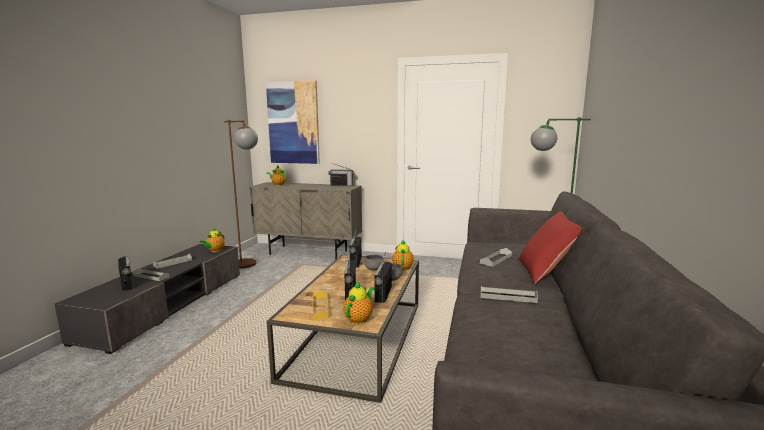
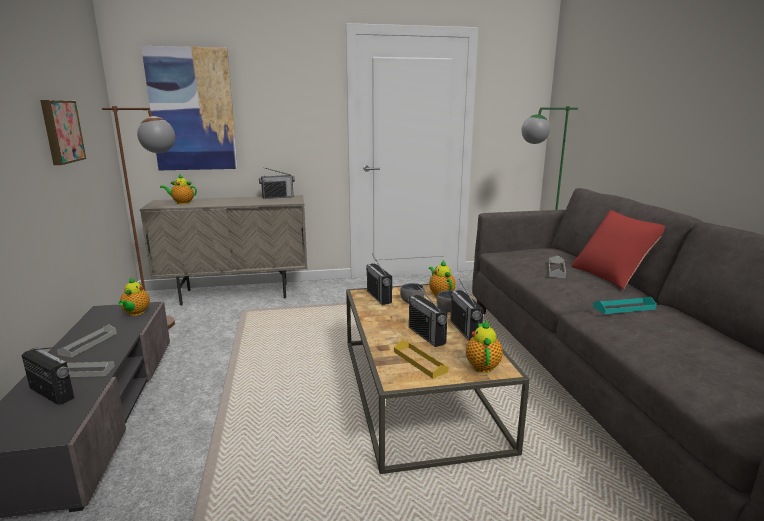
camera: 25 degrees left, 5 degrees up
grey tray [481,287,538,303] -> turquoise tray [593,297,657,314]
none -> picture [40,100,86,165]

